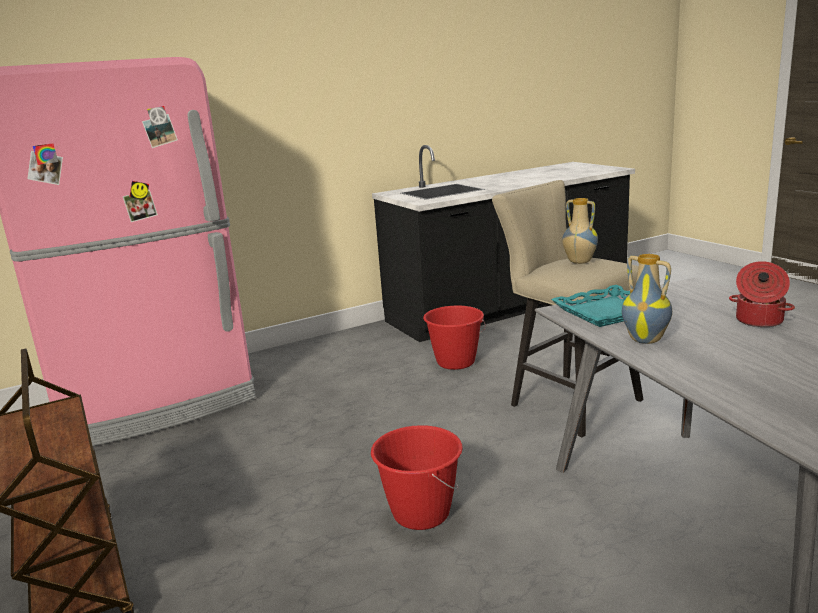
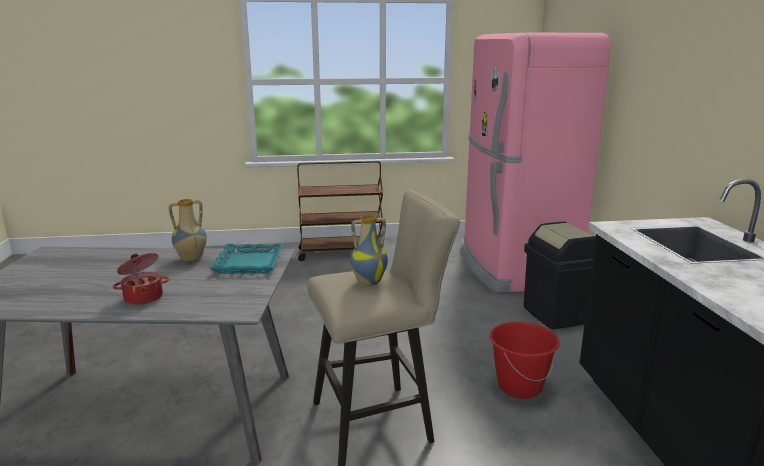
camera: 110 degrees right, 0 degrees up
red bucket [371,425,463,530] -> none
none -> black trash can [523,222,596,329]

